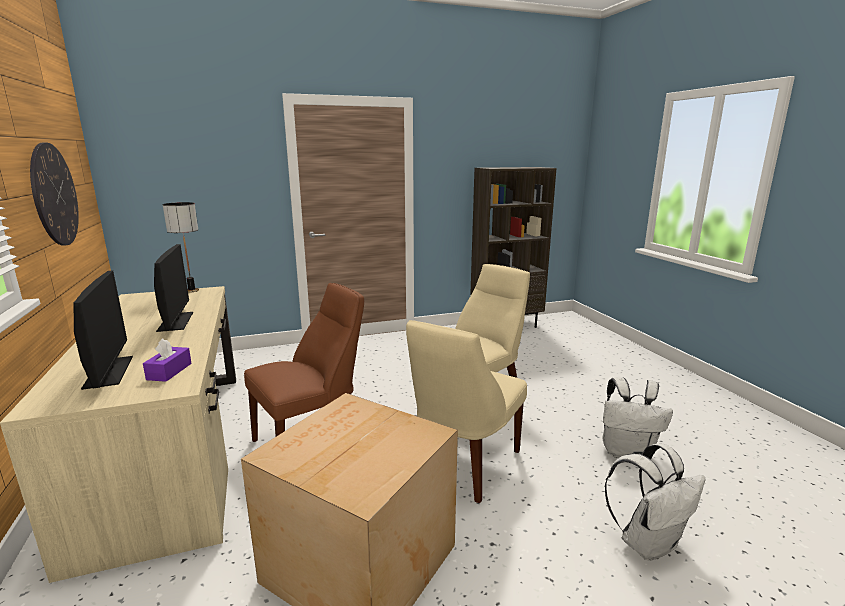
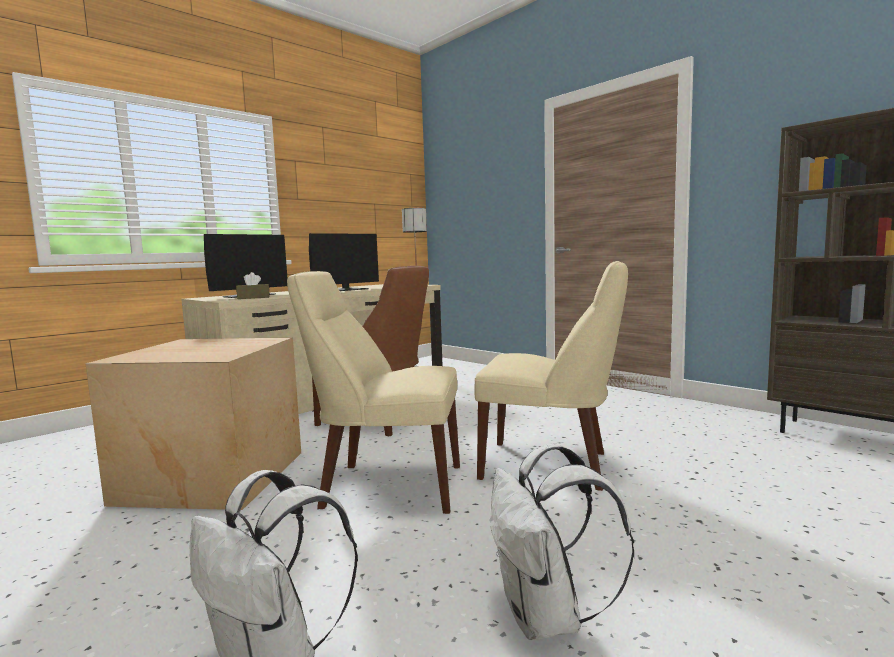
camera: 65 degrees right, 10 degrees down
wall clock [30,143,79,245] -> none
purple tissue box [143,338,192,382] -> brown tissue box [236,272,270,299]

